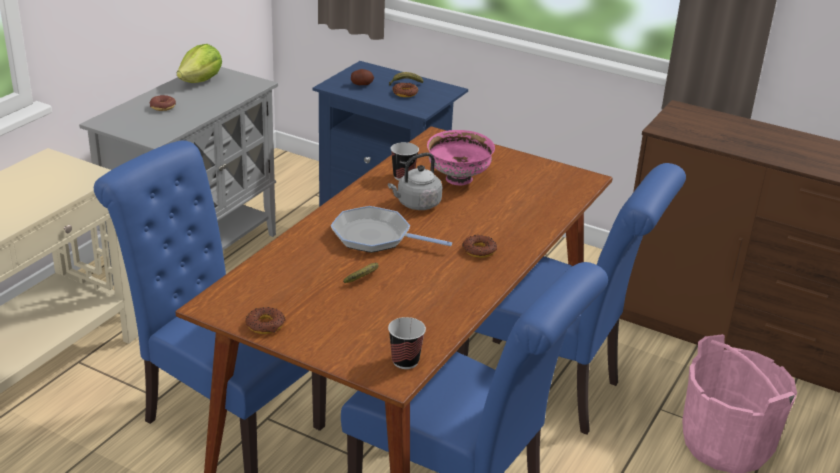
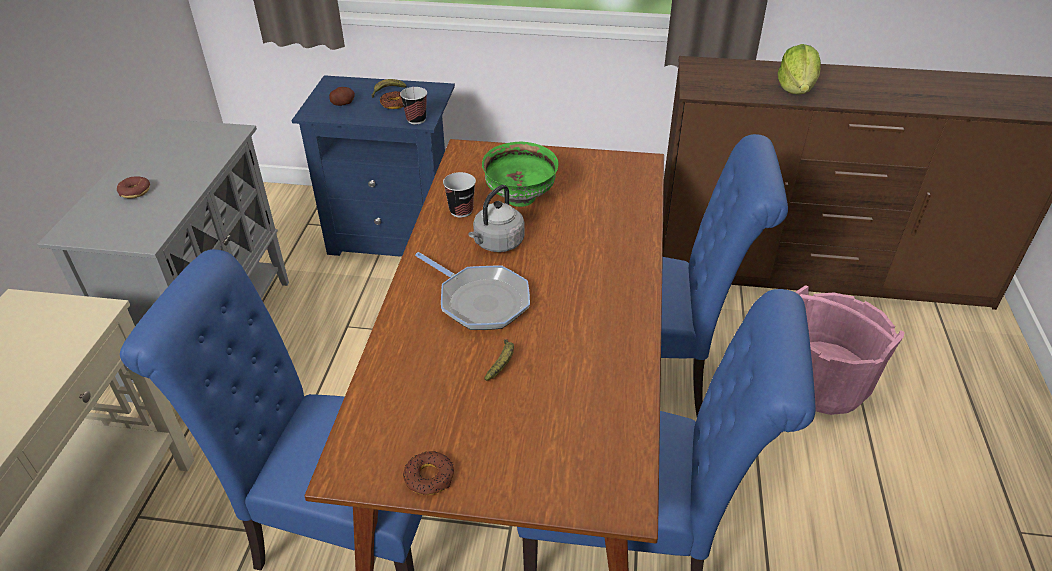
camera: 20 degrees left, 10 degrees up
lettuce [177,44,222,83] -> lettuce moved to [778,44,821,94]
frying pan [331,206,452,253] -> frying pan turned 135 degrees counterclockwise [415,252,530,330]
cup [388,317,426,369] -> cup moved to [400,87,427,124]
pink bowl [427,130,495,185] -> green bowl [482,142,559,207]
donut [462,235,497,258] -> none

